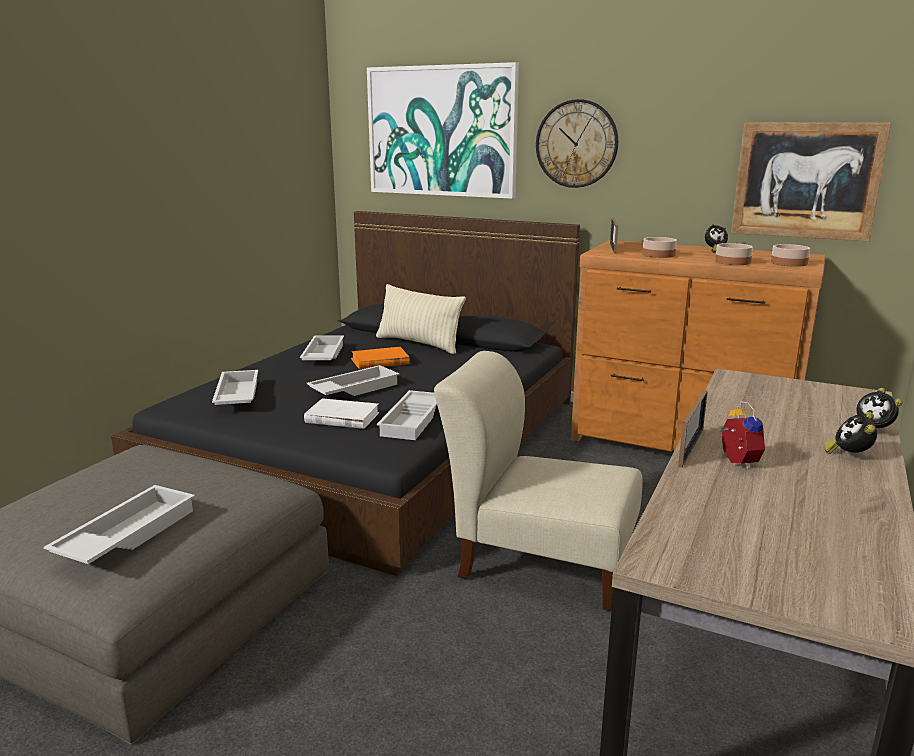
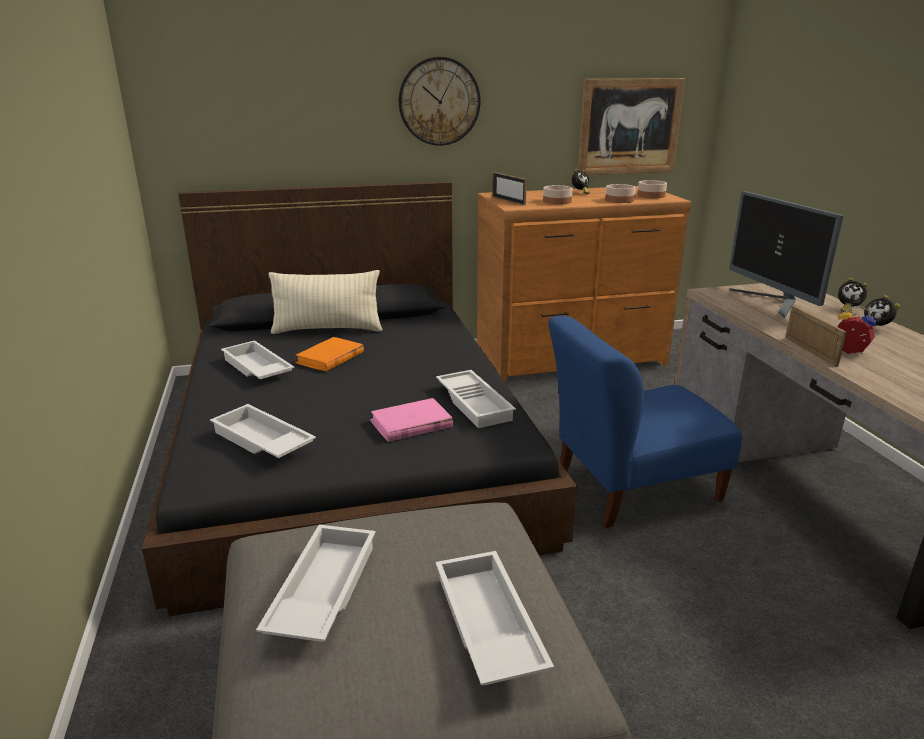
camera: 40 degrees left, 5 degrees up
white book [304,398,379,429] -> pink book [370,398,453,442]
white tray [307,365,400,396] -> white tray moved to [256,525,376,642]
picture [367,62,519,199] -> none
beige chair [434,351,643,611] -> blue chair [548,316,742,528]
none -> monitor [729,191,843,318]

